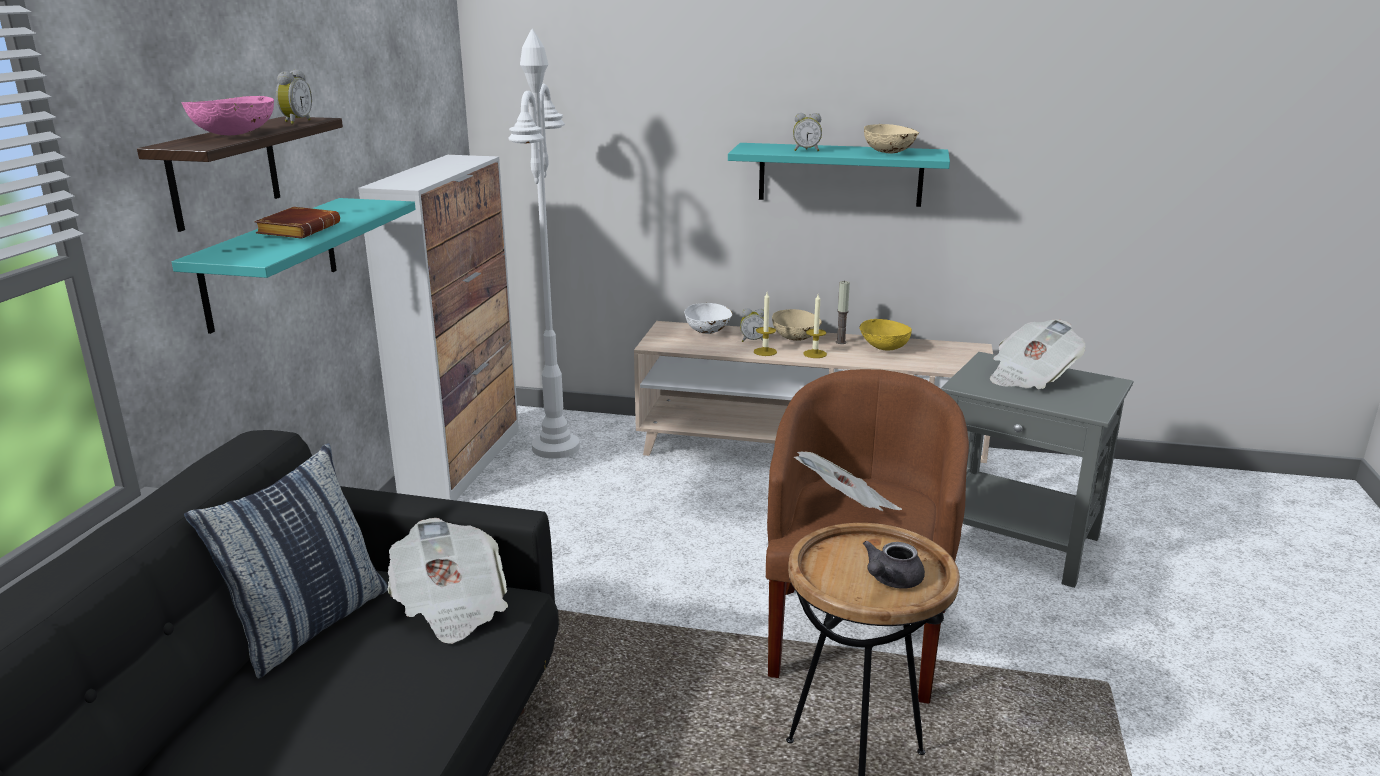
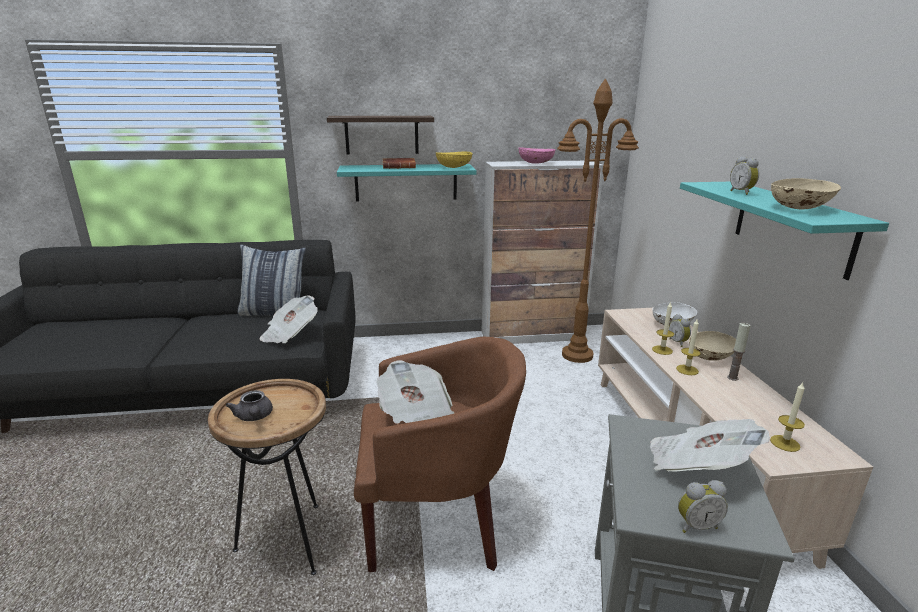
camera: 70 degrees right, 0 degrees up
pink bowl [181,96,274,135] -> pink bowl moved to [519,147,556,164]
alarm clock [276,70,312,125] -> alarm clock moved to [678,480,728,533]
white floor lamp [508,29,580,459] -> brown floor lamp [557,79,639,363]
yellow bowl [860,319,912,351] -> yellow bowl moved to [436,151,472,168]
grey teapot [863,540,925,589] -> grey teapot turned 135 degrees counterclockwise [226,390,273,421]
none -> candle [770,383,805,452]

